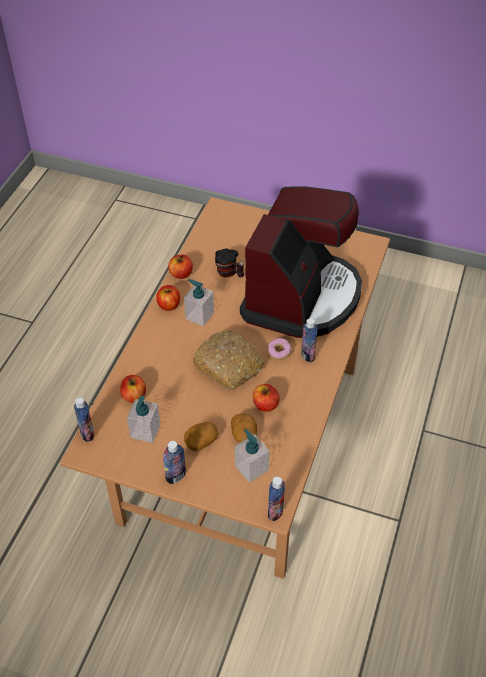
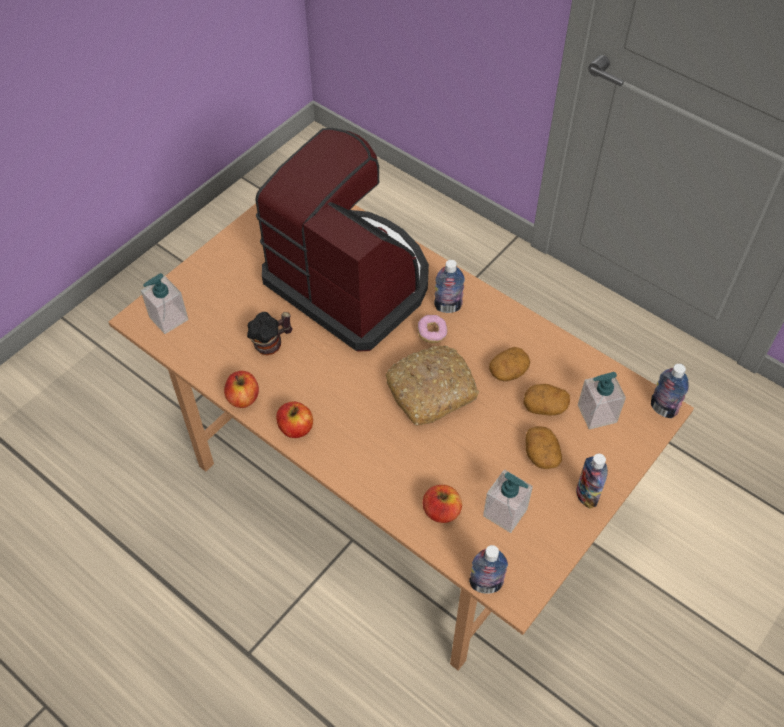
camera: 70 degrees left, 5 degrees up
soap dispenser [184,279,214,326] -> soap dispenser moved to [141,273,188,334]
apple [253,384,279,412] -> potato [489,347,530,381]

